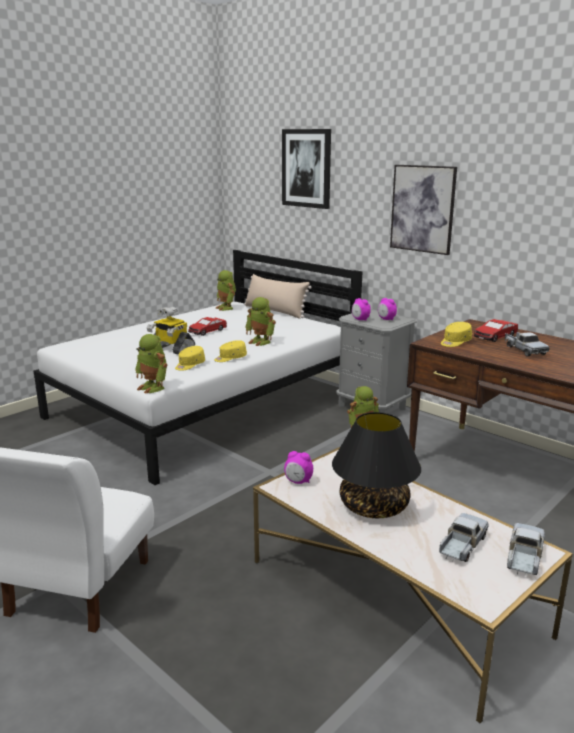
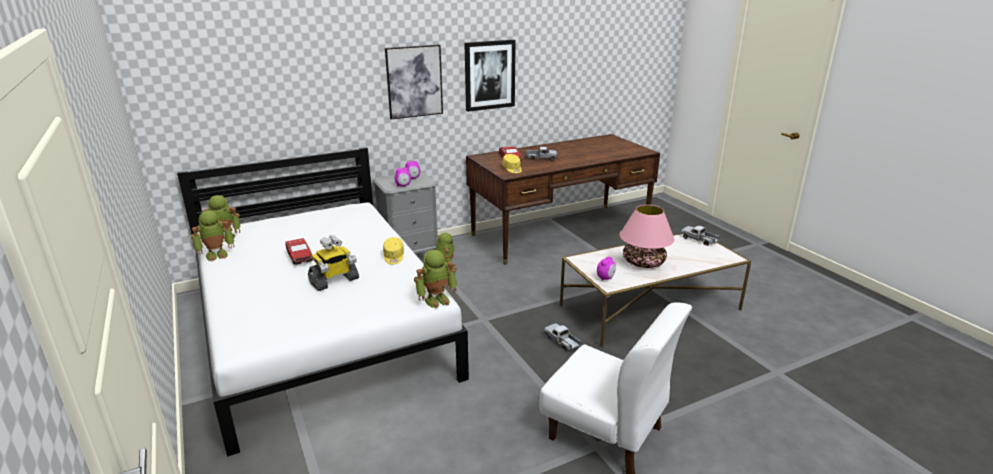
camera: 70 degrees left, 5 degrees up
yellow cap [175,346,205,371] -> none
beige pillow [244,274,312,319] -> none
toy robot [245,297,276,346] -> toy robot moved to [191,210,234,261]
picture [282,129,331,209] -> picture moved to [465,40,516,112]
black table lamp [332,412,421,518] -> pink table lamp [620,205,674,268]
toy truck [439,513,489,562] -> toy truck moved to [544,323,581,351]

